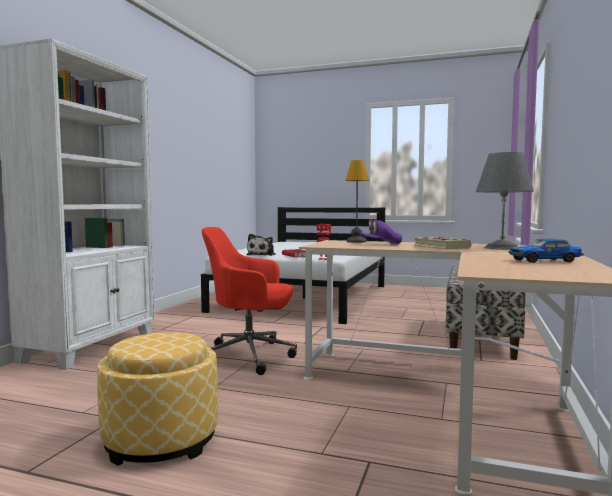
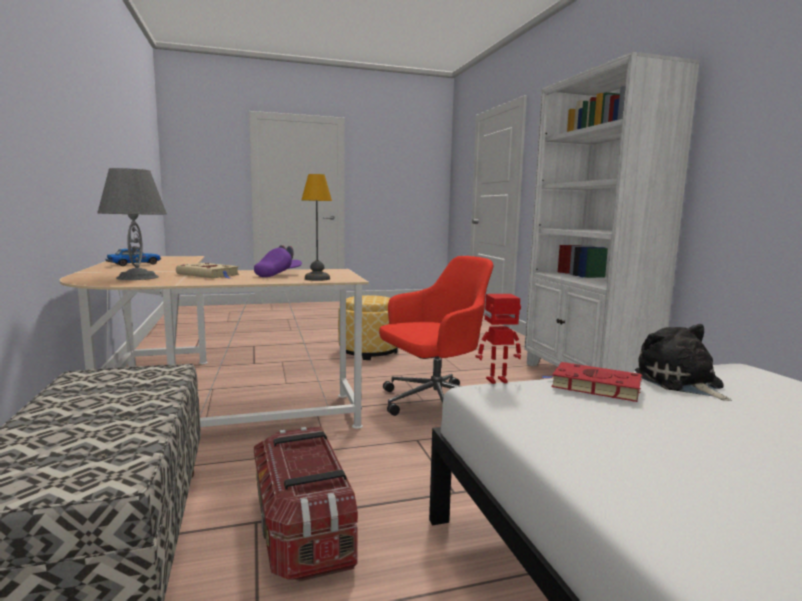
camera: 145 degrees right, 5 degrees up
none -> storage box [254,426,358,582]

